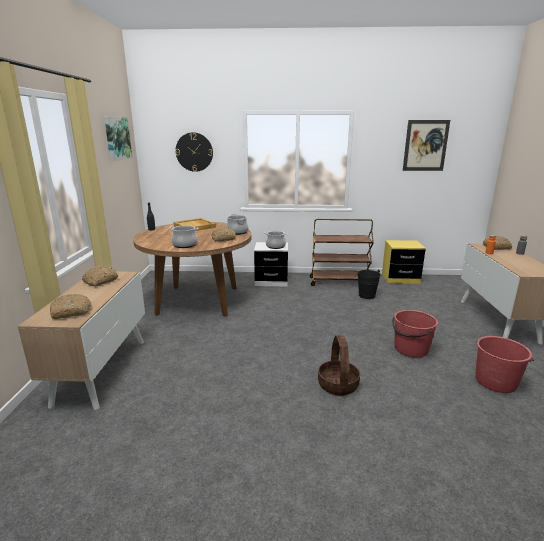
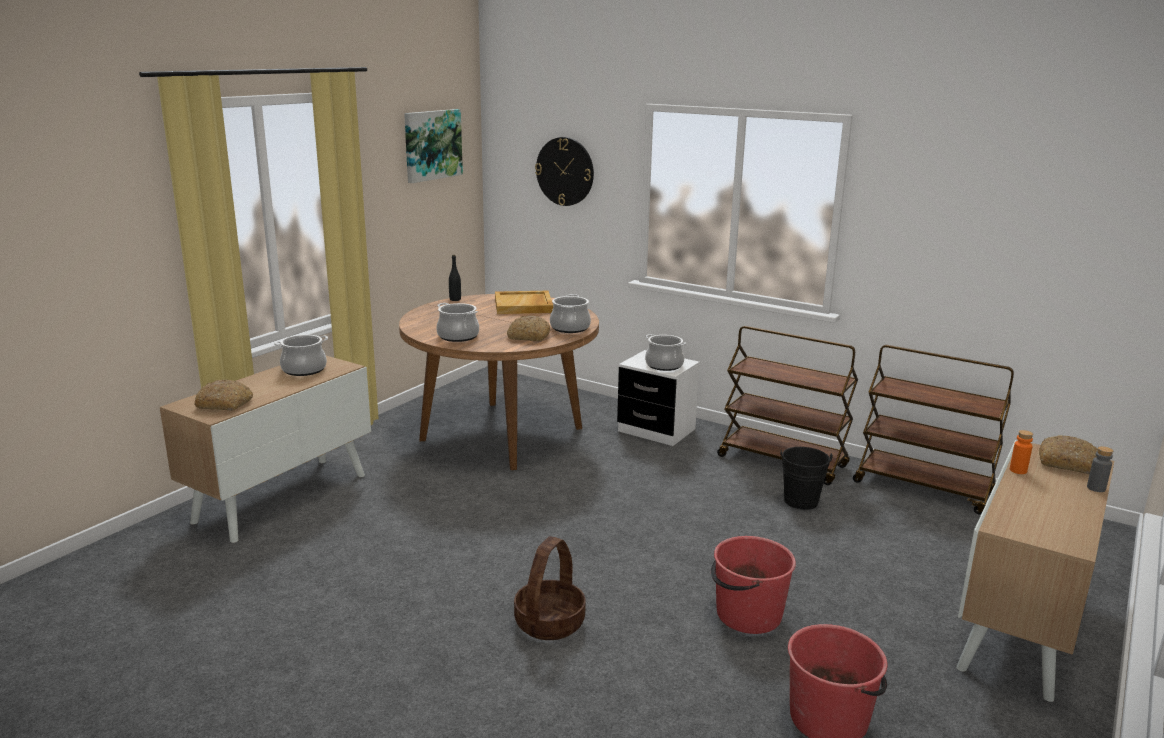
camera: 30 degrees right, 0 degrees up
bread [82,266,118,286] -> cooking pot [274,335,328,376]
yellow nightstand [382,240,426,284] -> brown cart [853,345,1014,514]
picture [403,120,450,171] -> none

